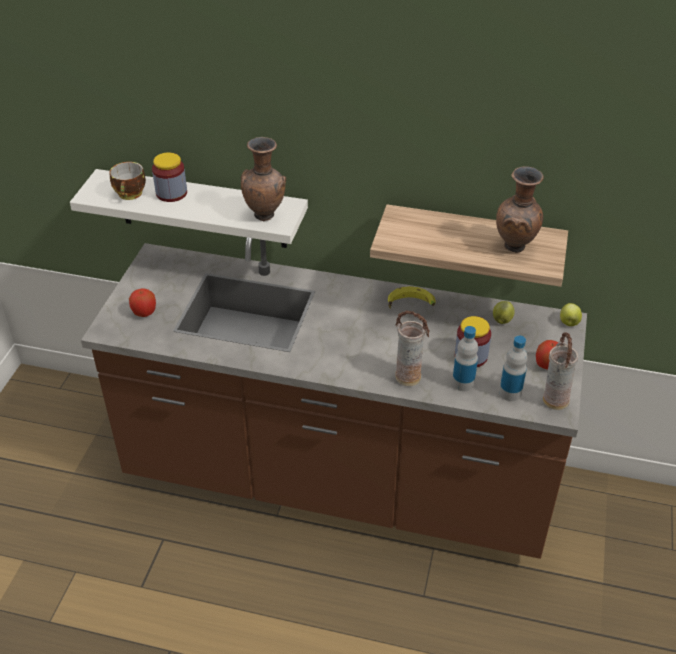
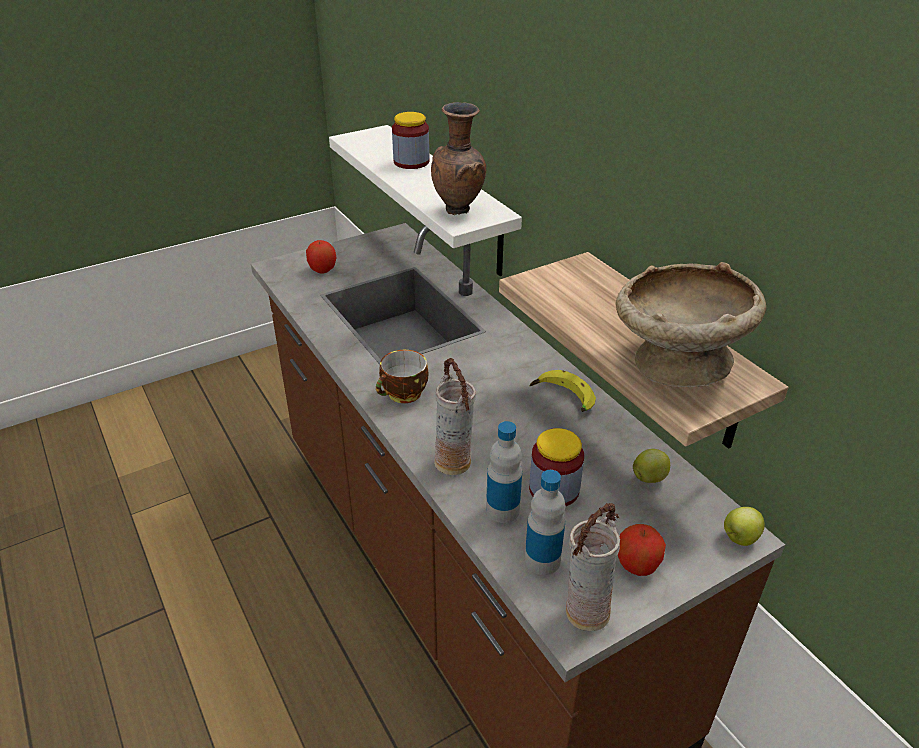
camera: 45 degrees right, 5 degrees down
cup [109,162,146,200] -> cup moved to [376,350,428,403]
brown vase [496,167,544,253] -> beige bowl [616,262,766,387]

